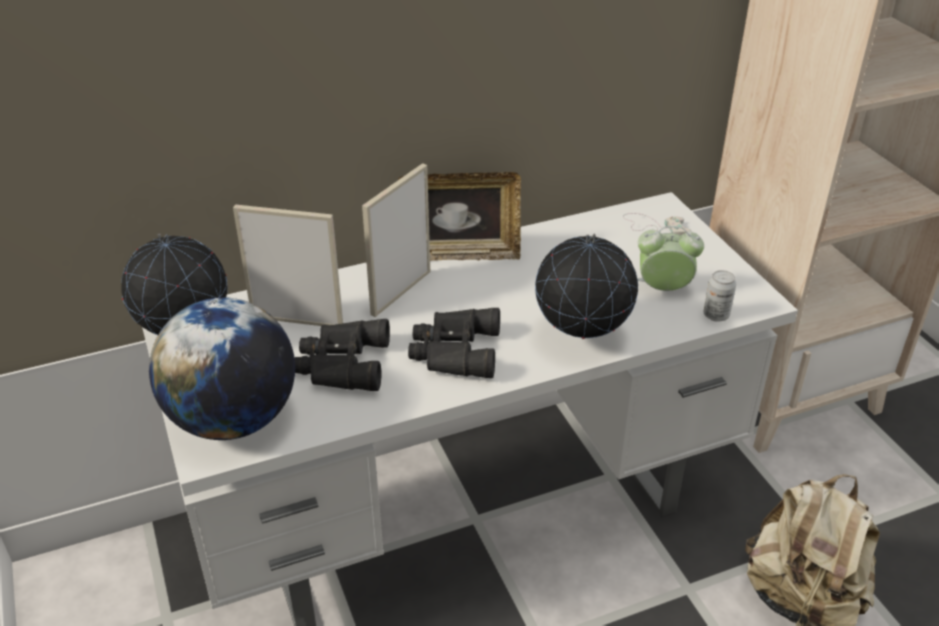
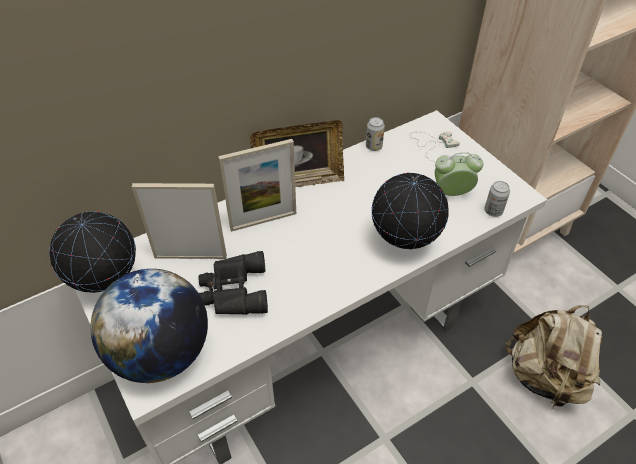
camera: 10 degrees left, 10 degrees up
picture frame [362,163,430,317] -> picture frame turned 135 degrees counterclockwise [218,139,296,232]
black binoculars [408,308,500,378] -> none
none -> can [366,117,385,151]

